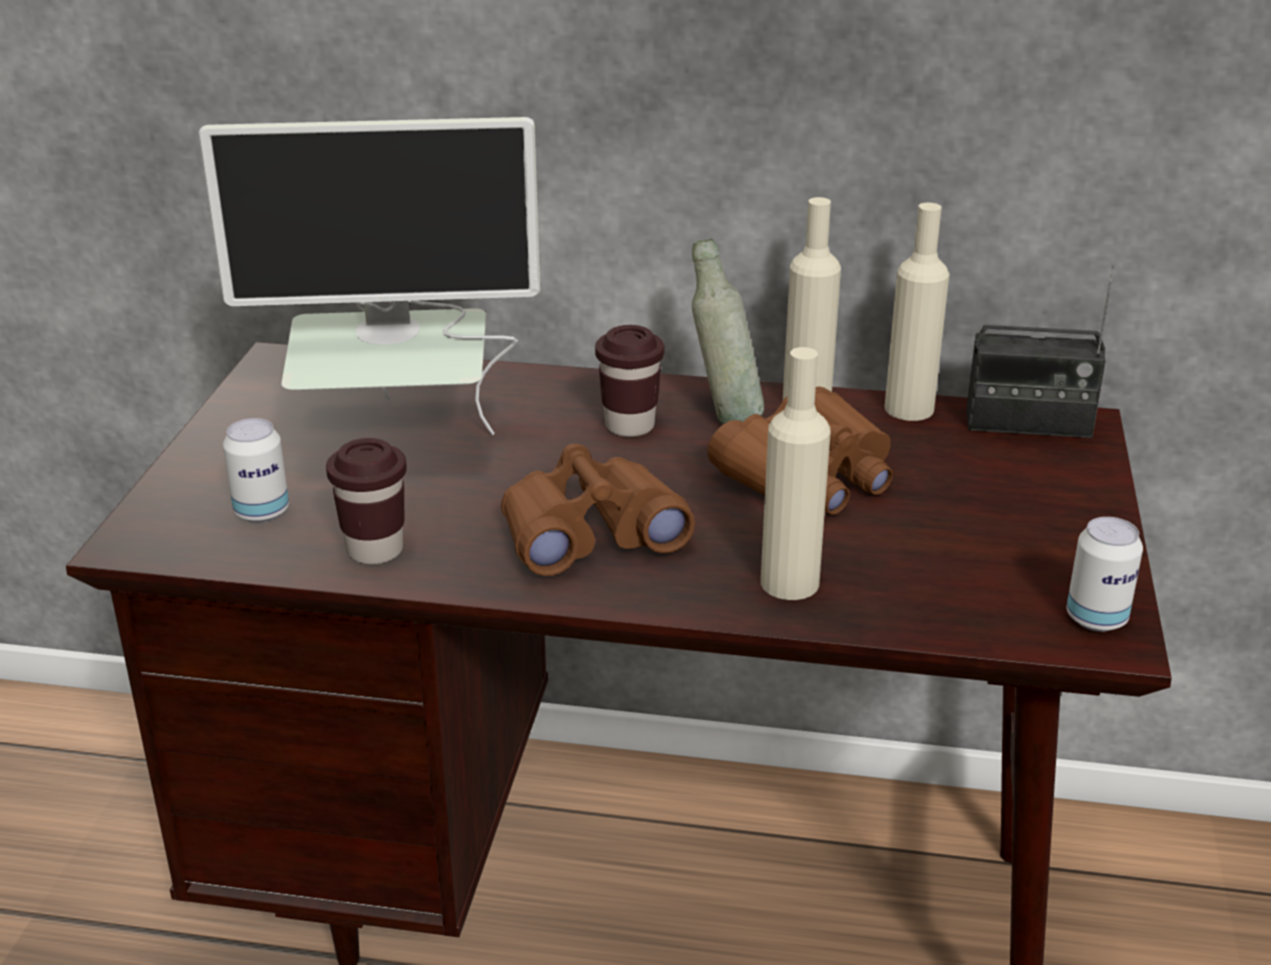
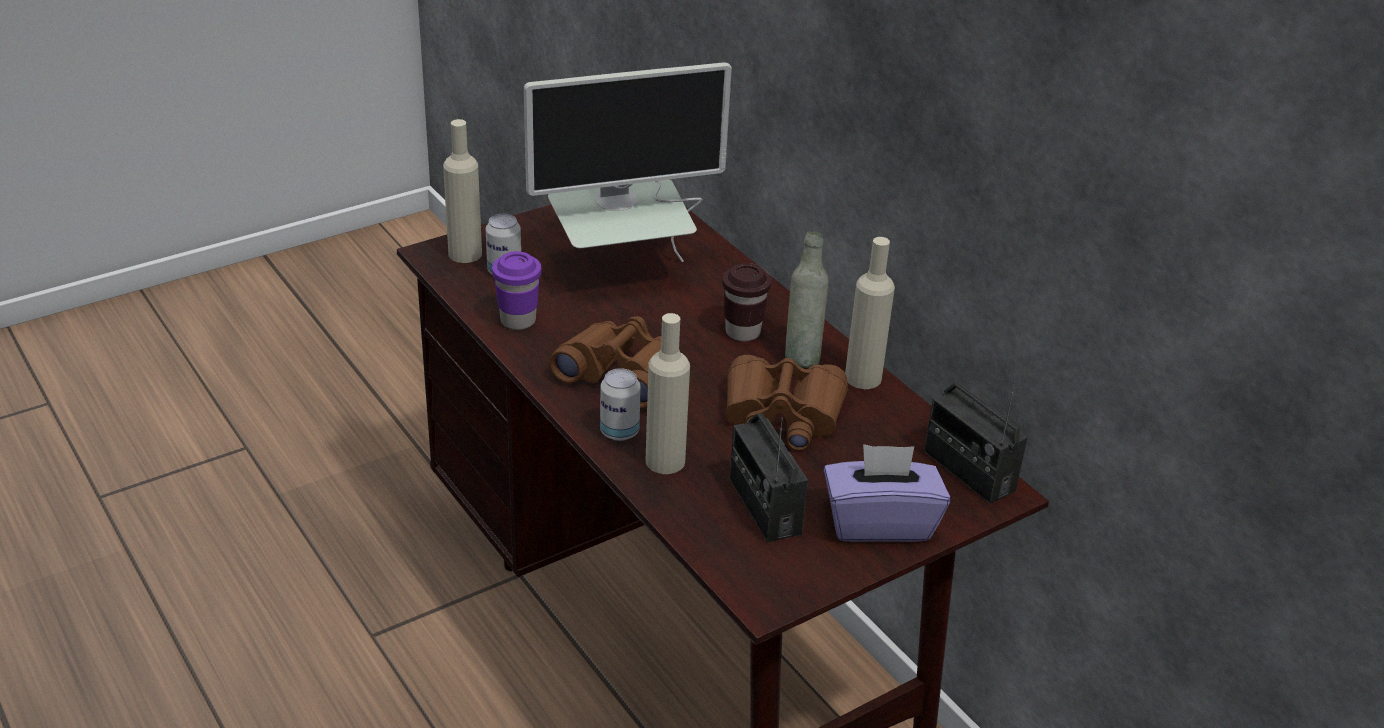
camera: 45 degrees right, 5 degrees up
monitor [199,117,540,436] -> monitor turned 60 degrees counterclockwise [524,62,732,262]
brown cup [326,438,407,565] -> purple cup [492,251,541,330]
beige bottle [884,203,949,421] -> beige bottle moved to [443,119,482,263]
can [1066,517,1143,632] -> can moved to [600,368,641,441]
none -> radio [730,413,808,542]
none -> purple tissue box [824,444,950,542]

